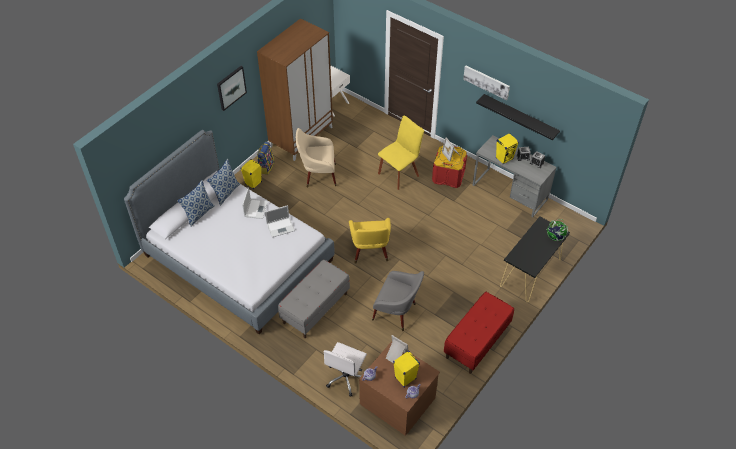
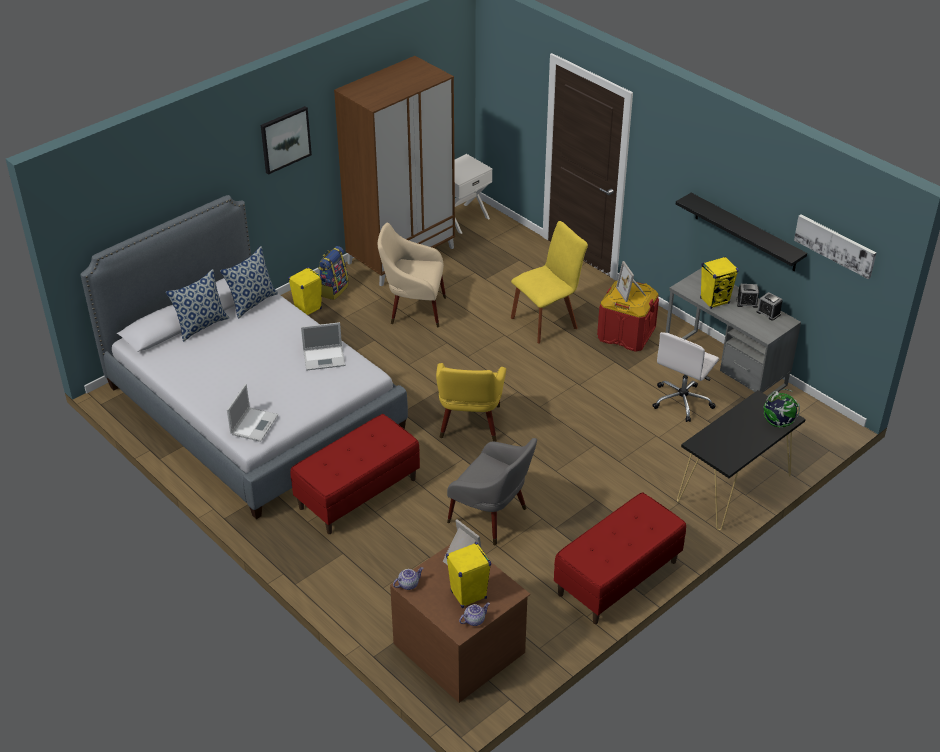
camera: 10 degrees right, 10 degrees down
laptop [242,187,268,219] -> laptop moved to [227,384,278,442]
grey bench [278,259,350,338] -> red bench [290,414,420,534]
white office chair [323,342,367,396] -> white office chair moved to [652,332,719,422]
picture [463,66,510,100] -> picture moved to [794,215,876,279]

